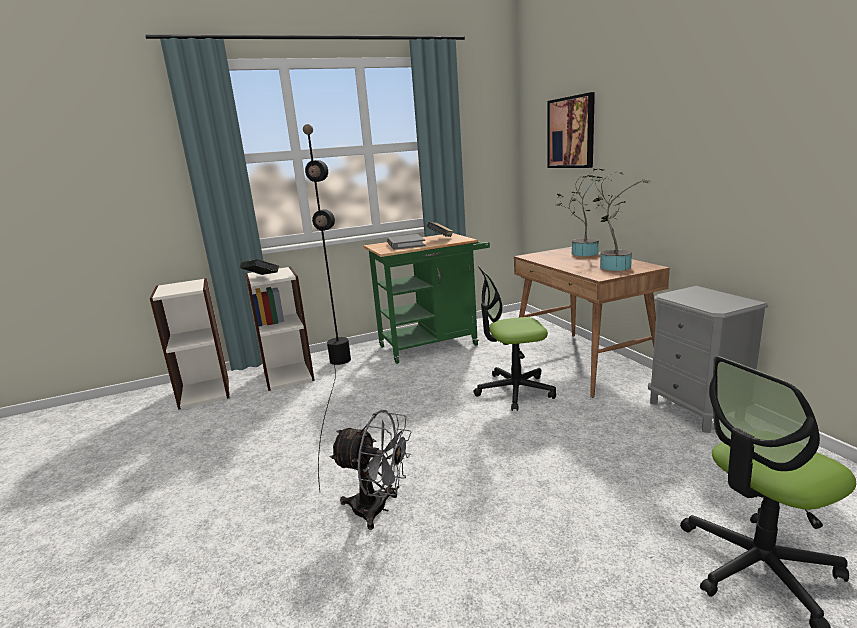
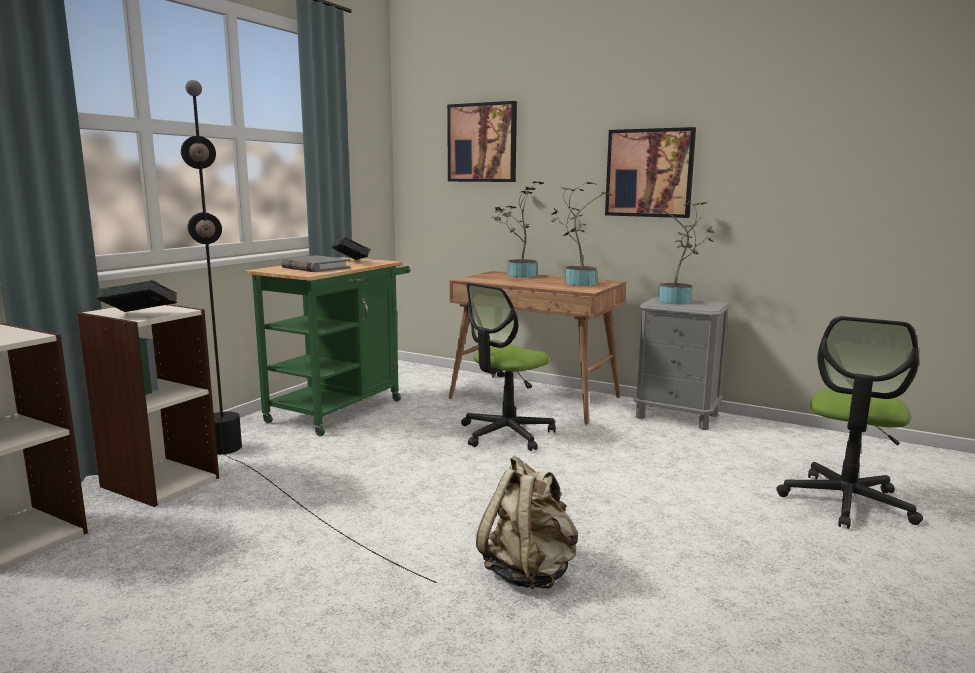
camera: 40 degrees left, 5 degrees down
grey fan [329,410,411,530] -> beige backpack [476,456,578,589]
none -> picture [605,127,696,218]
none -> potted plant [650,196,714,304]

